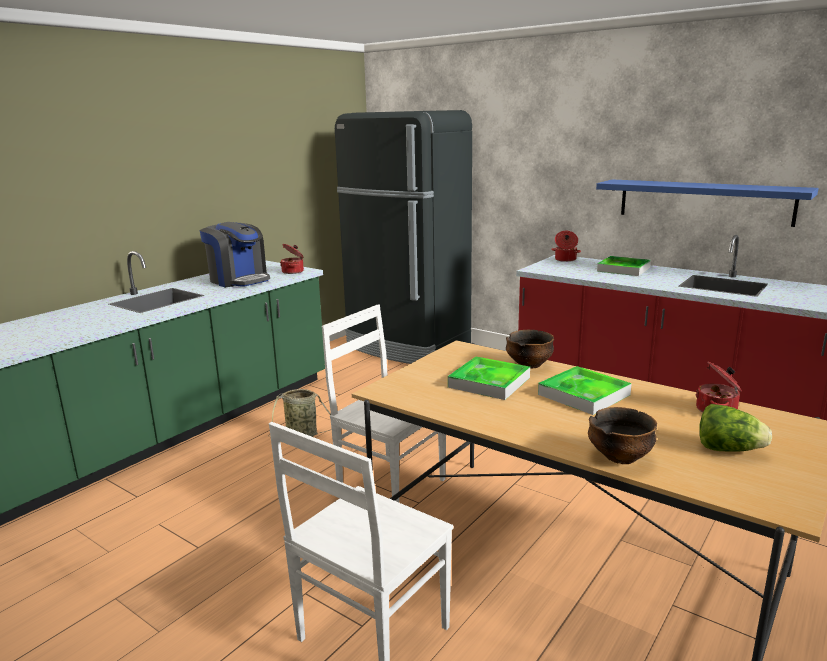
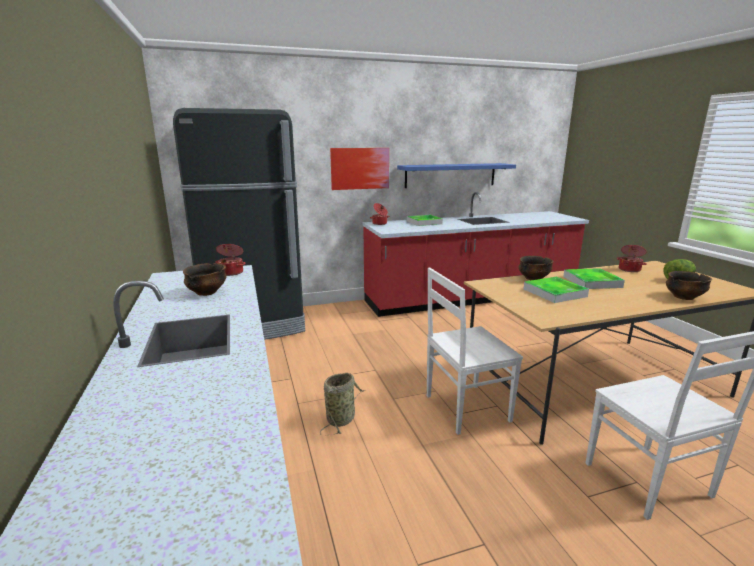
camera: 55 degrees left, 0 degrees up
coffee machine [200,222,270,287] -> bowl [183,263,227,296]
none -> picture [330,148,389,190]

